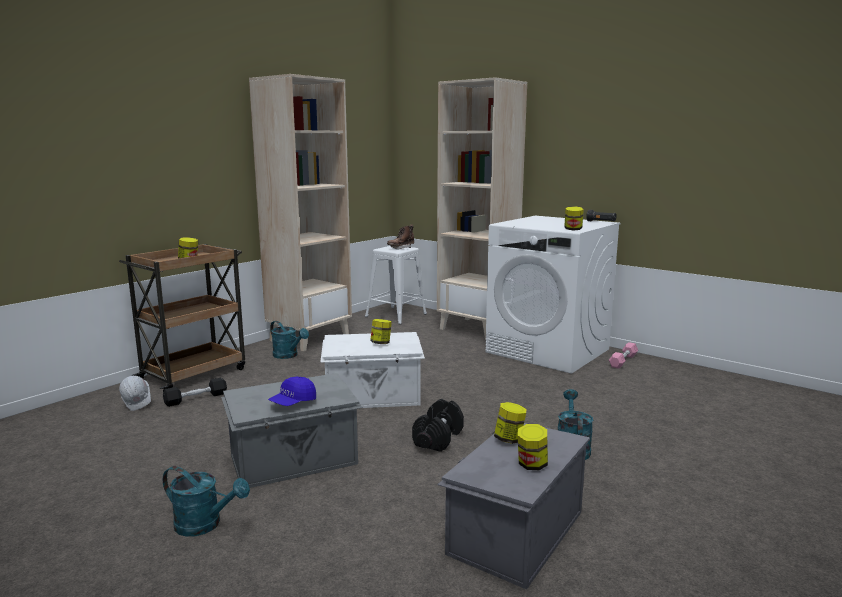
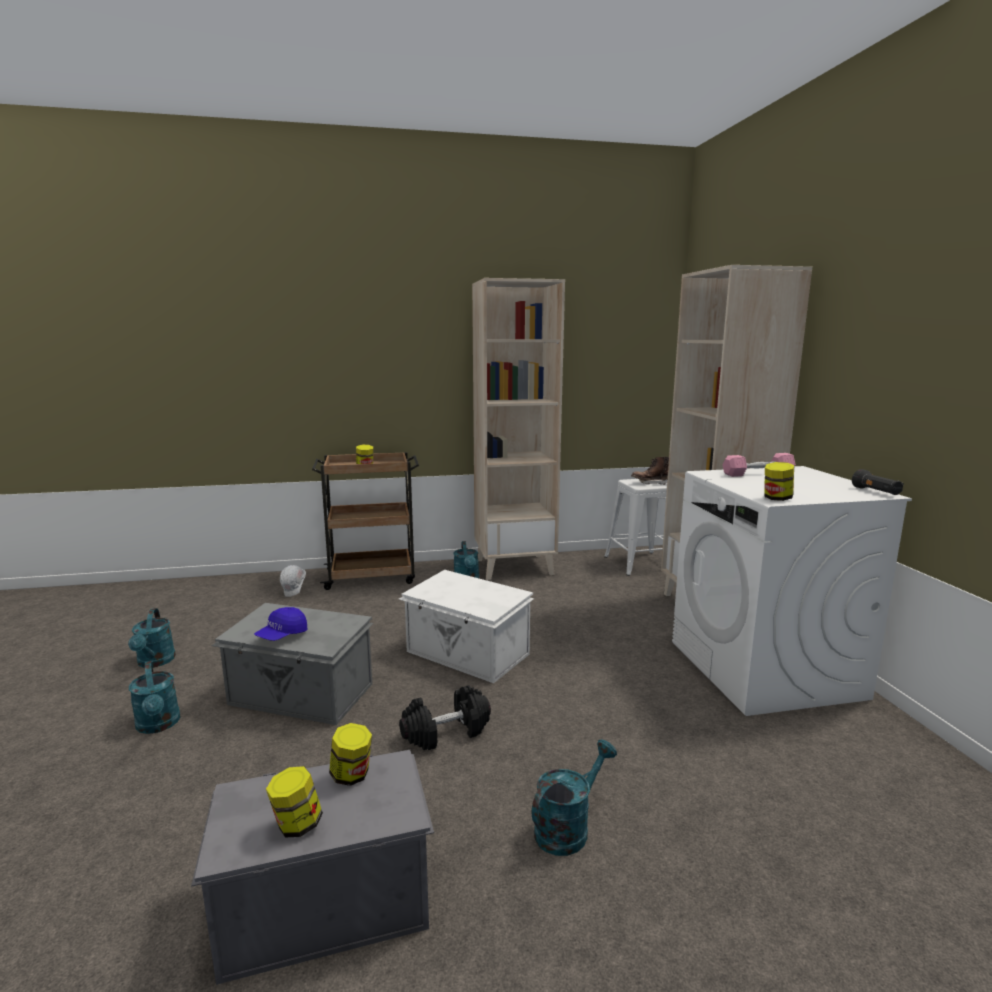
camera: 40 degrees right, 0 degrees up
black dumbbell [163,378,227,407] -> none
blue cap [268,377,316,406] -> blue cap turned 45 degrees counterclockwise [254,607,307,641]
jar [370,319,392,344] -> none
pink dumbbell [609,342,638,369] -> pink dumbbell moved to [723,453,796,477]
none -> turquoise watering can [128,608,176,668]

